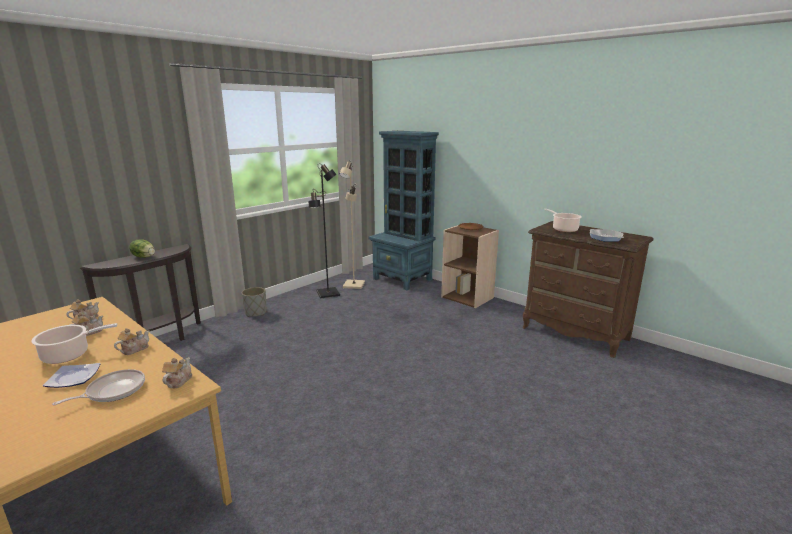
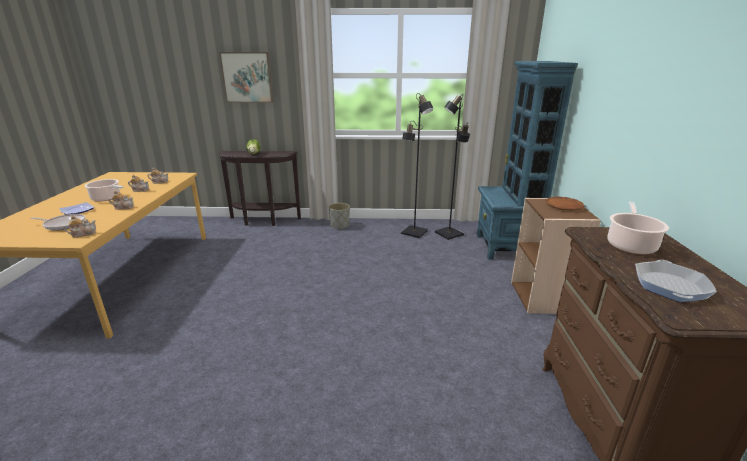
camera: 50 degrees right, 5 degrees up
beige floor lamp [340,161,365,289] -> black floor lamp [435,94,470,240]
none -> picture [219,52,273,103]

